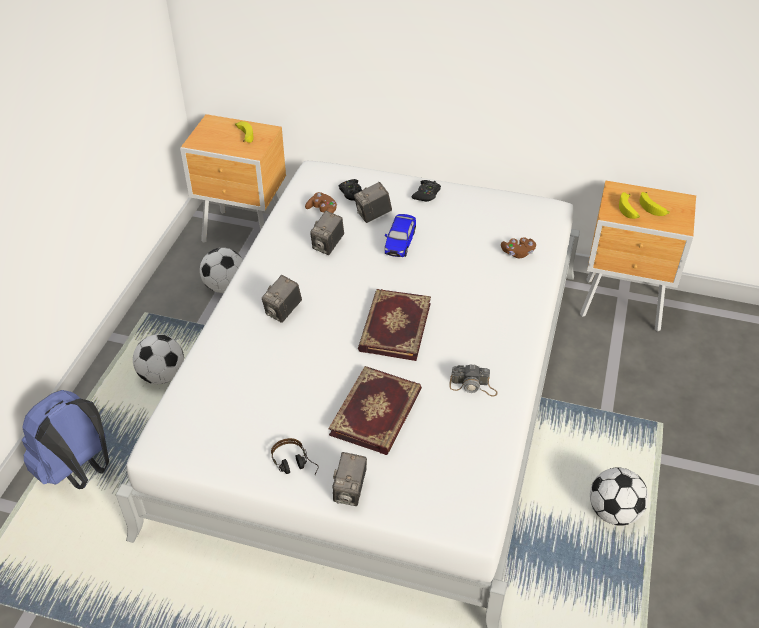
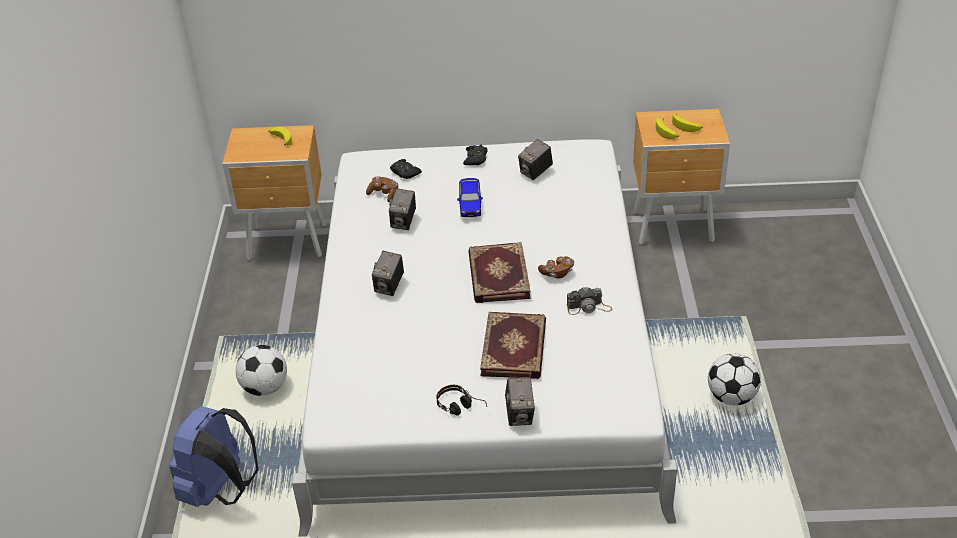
camera: 15 degrees left, 5 degrees down
football [200,248,243,293] -> none
camera [354,182,392,223] -> camera moved to [518,139,553,180]
brown game controller [501,237,536,258] -> brown game controller moved to [538,256,574,279]

